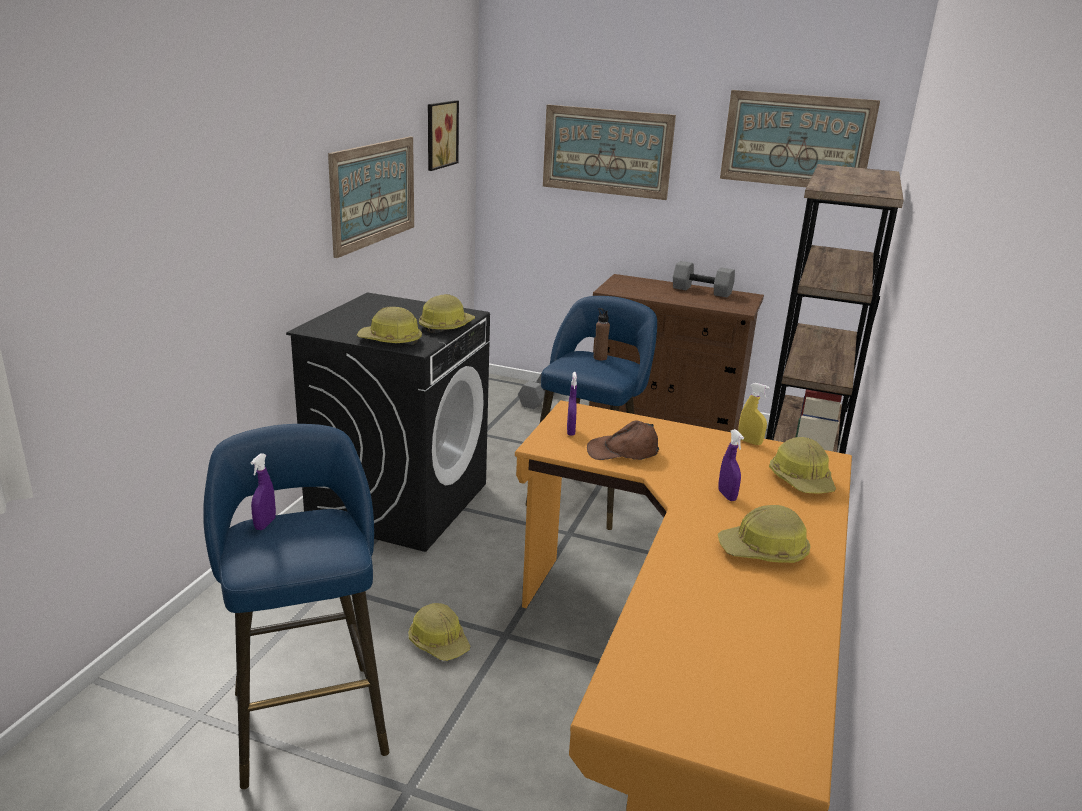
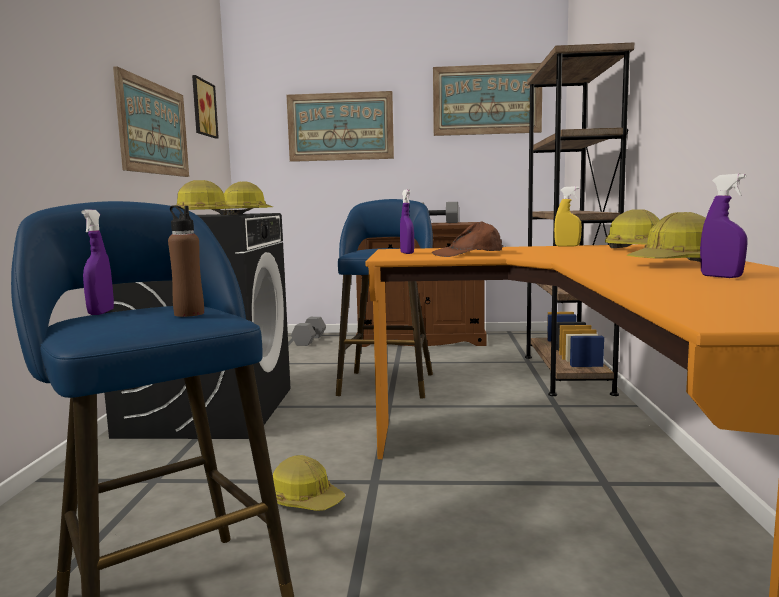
camera: 15 degrees left, 15 degrees down
brown bottle [594,308,610,361] -> brown bottle moved to [168,206,204,317]
purple spray bottle [718,429,744,501] -> purple spray bottle moved to [700,174,747,278]

